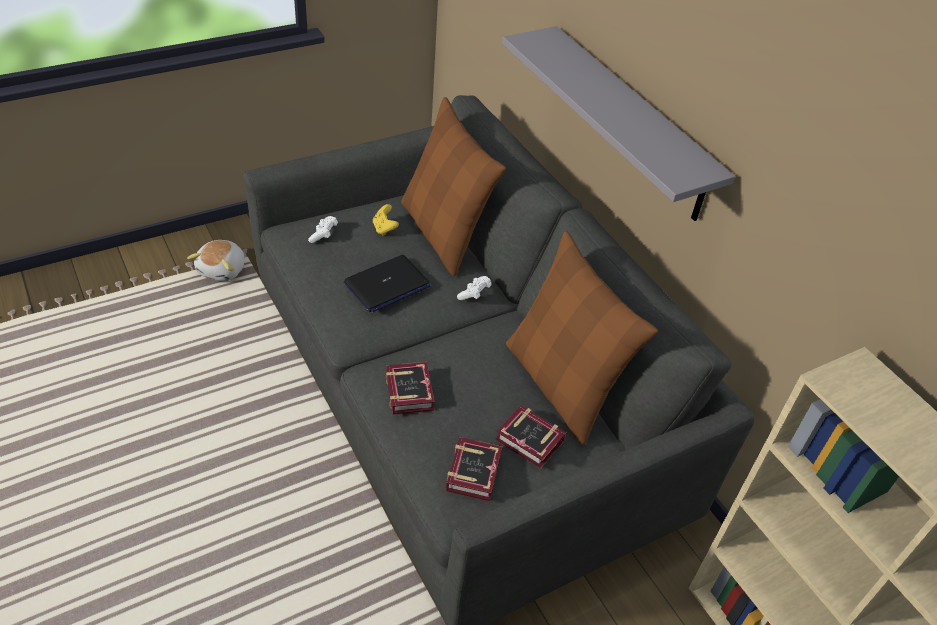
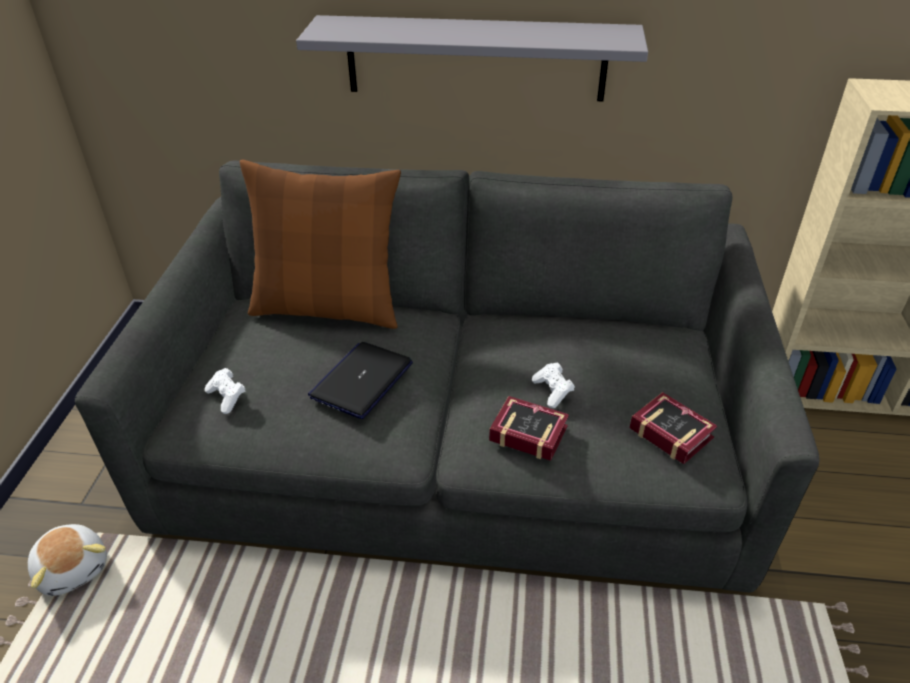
camera: 50 degrees left, 5 degrees down
laptop [344,255,430,312] -> laptop turned 150 degrees counterclockwise [308,342,413,419]
yellow game controller [373,204,399,236] -> none
white game controller [457,276,492,300] -> white game controller moved to [532,362,575,408]
book [495,405,566,468] -> none
brown pillow [506,231,658,445] -> none

